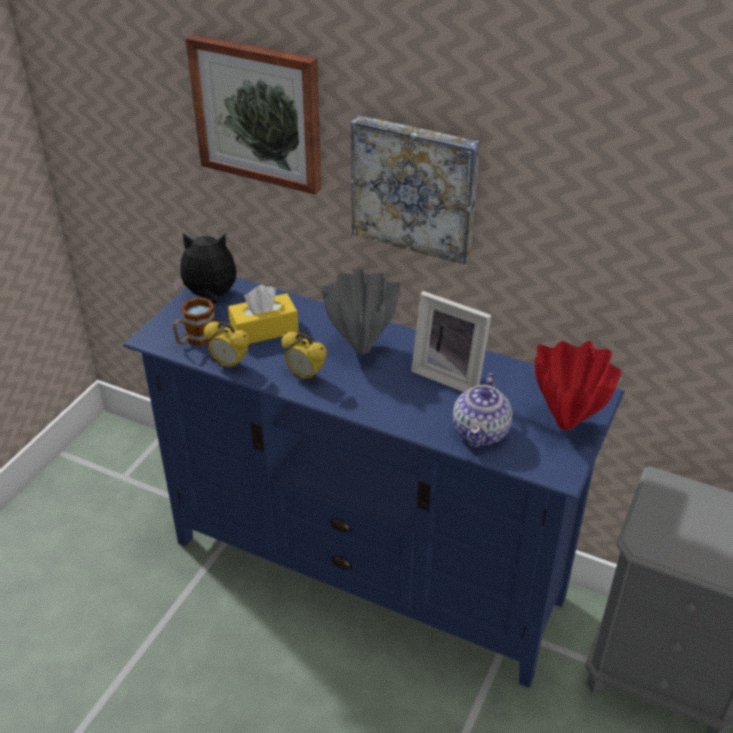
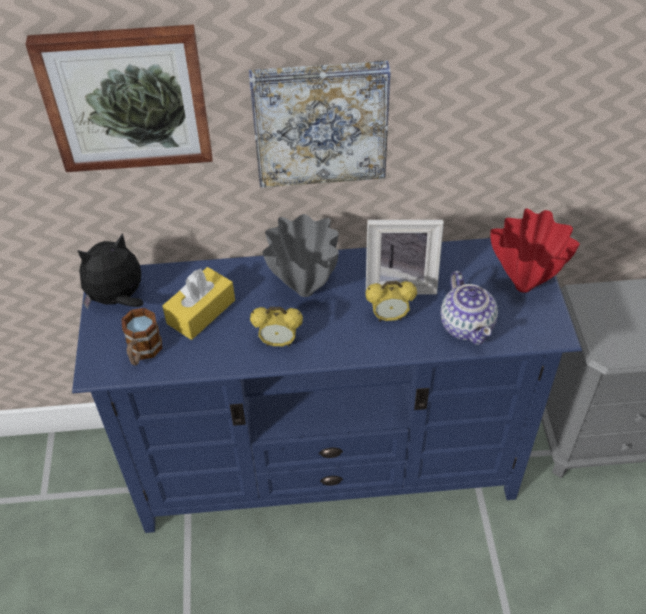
camera: 30 degrees left, 10 degrees up
alarm clock [204,322,249,370] -> alarm clock moved to [365,281,417,321]

